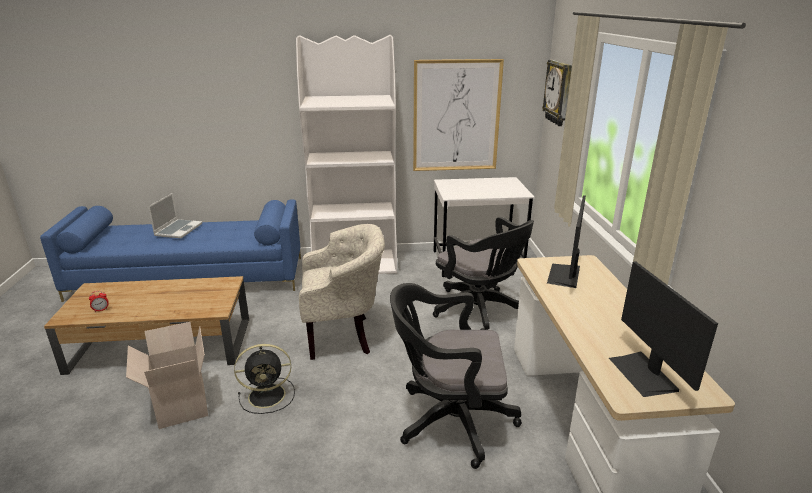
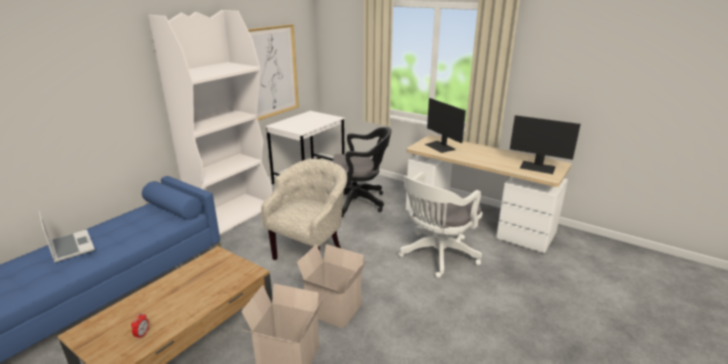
camera: 50 degrees left, 0 degrees up
black fan [234,344,295,414] -> cardboard box [296,244,367,329]
black office chair [390,283,522,469] -> white office chair [398,172,483,278]
wall clock [542,60,572,126] -> none

